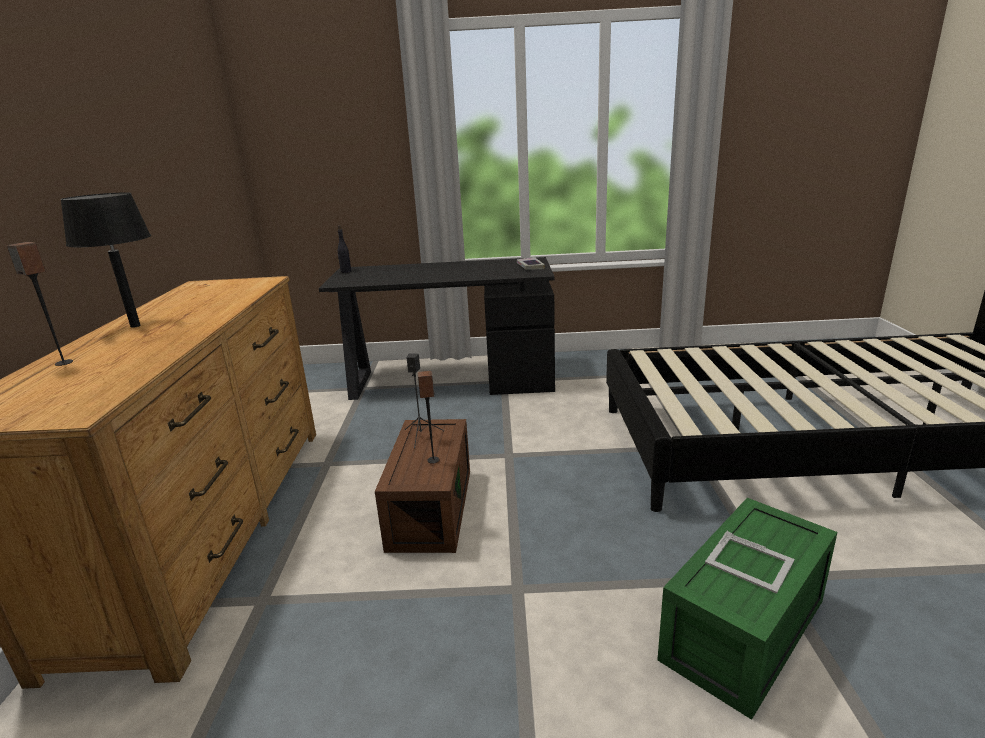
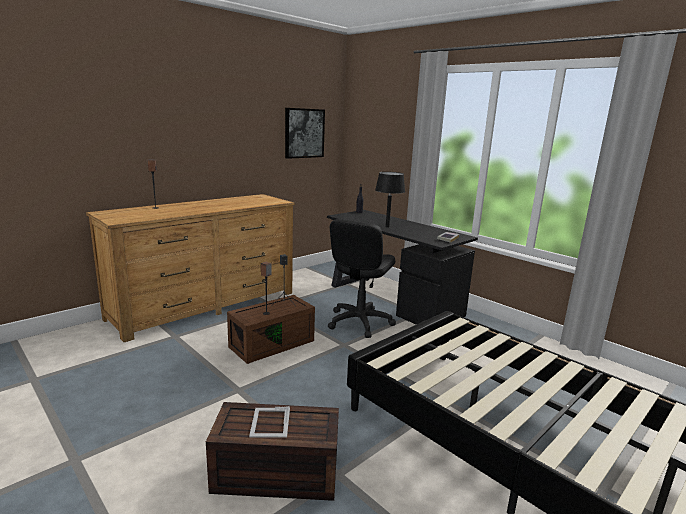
camera: 45 degrees right, 5 degrees down
black table lamp [60,192,151,328] -> black table lamp moved to [375,172,405,228]
green storage box [657,498,837,720] -> brown storage box [206,402,339,501]
none -> picture [285,108,325,159]
none -> black office chair [328,219,396,338]

